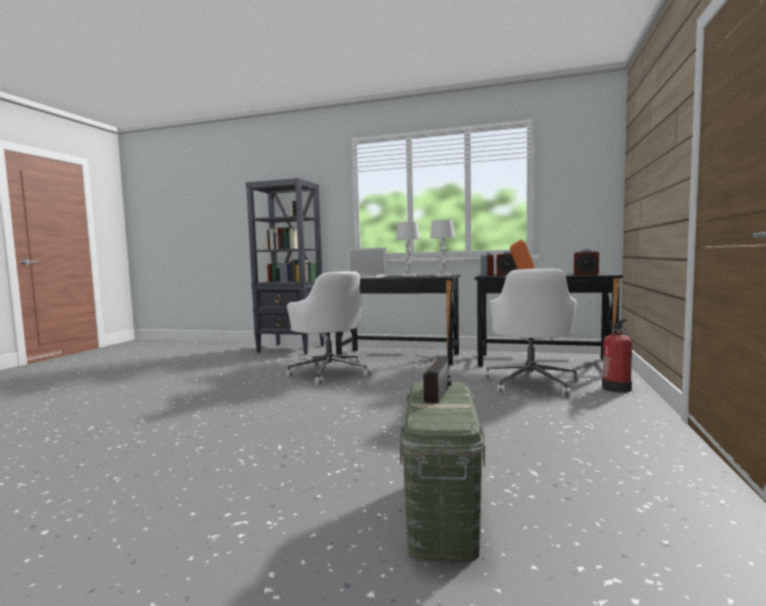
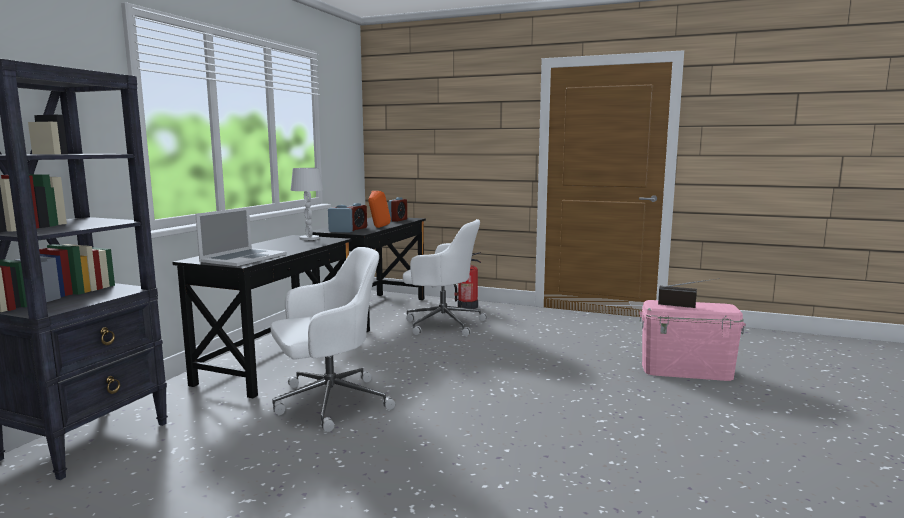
camera: 85 degrees left, 5 degrees up
white table lamp [396,222,420,277] -> none
green storage box [399,382,485,562] -> pink storage box [639,300,746,381]

